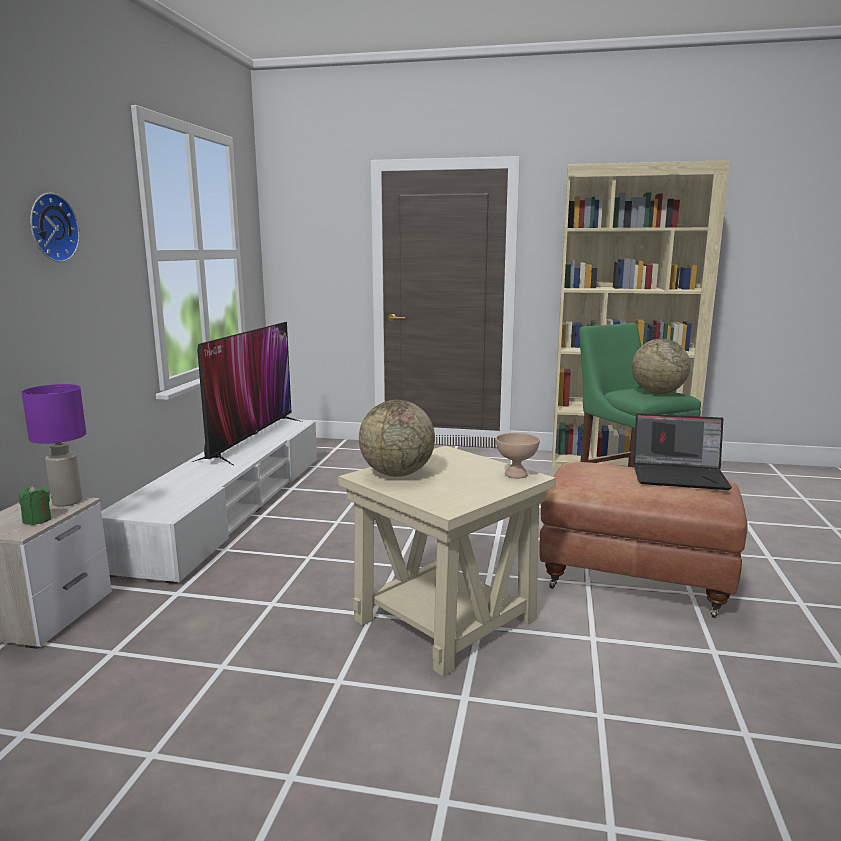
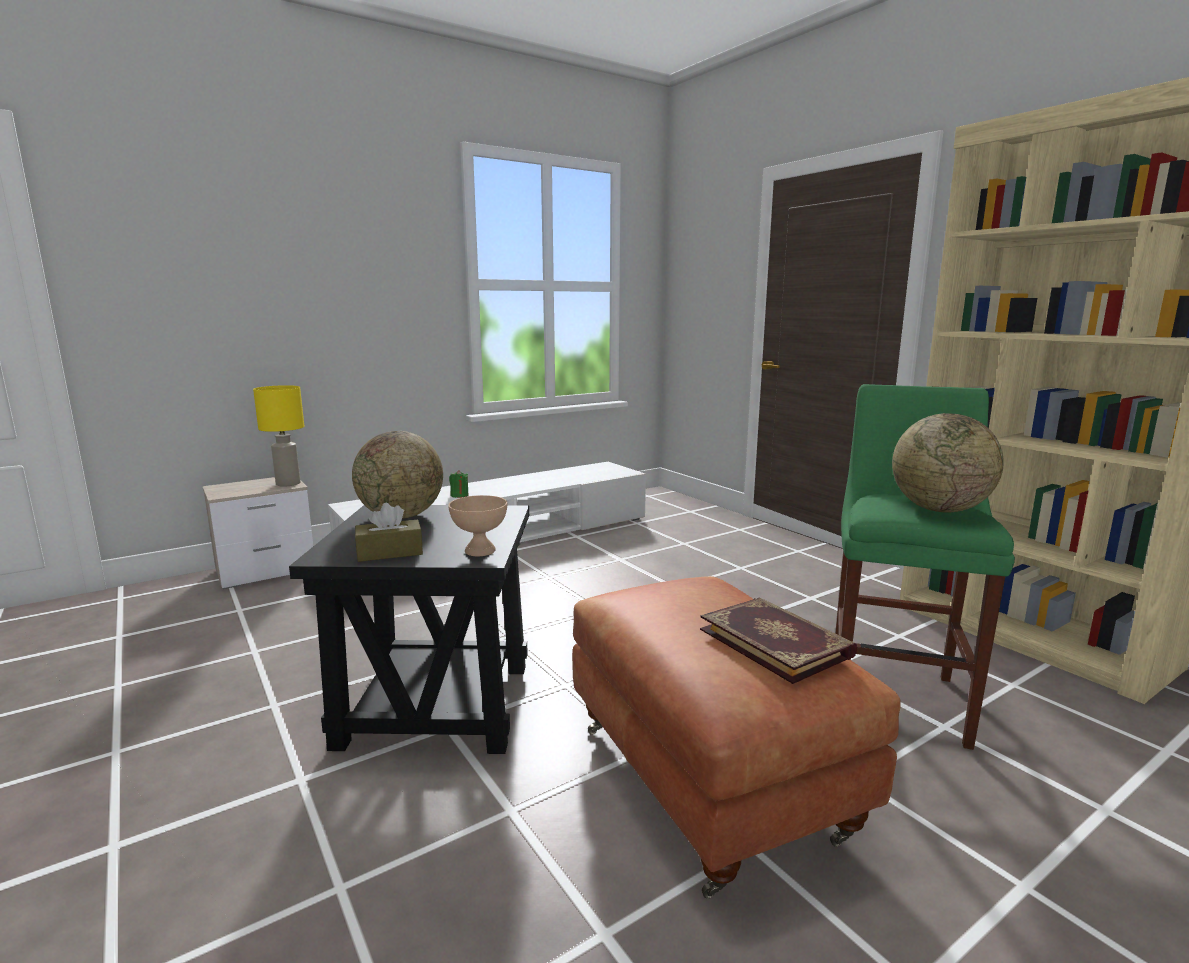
camera: 45 degrees right, 0 degrees up
green candle [18,485,51,525] -> green candle moved to [449,470,469,498]
purple table lamp [21,384,86,507] -> yellow table lamp [253,385,304,487]
wall clock [30,193,80,262] -> none
television [192,322,302,465] -> none
beige side table [338,445,556,677] -> black side table [289,505,529,754]
laptop [633,413,732,490] -> book [700,597,857,684]
none -> brown tissue box [355,503,423,562]

